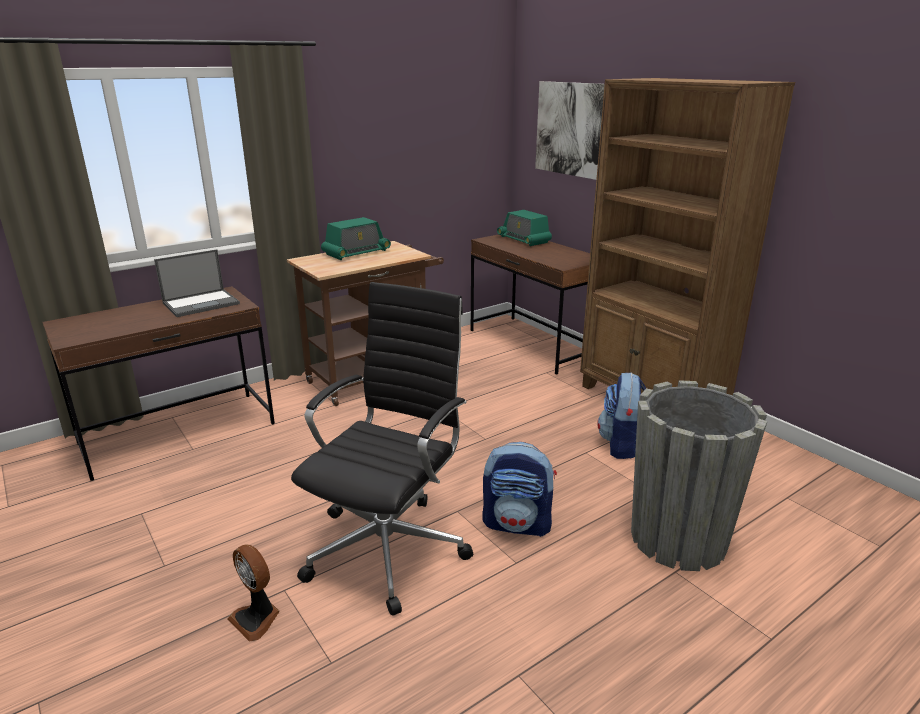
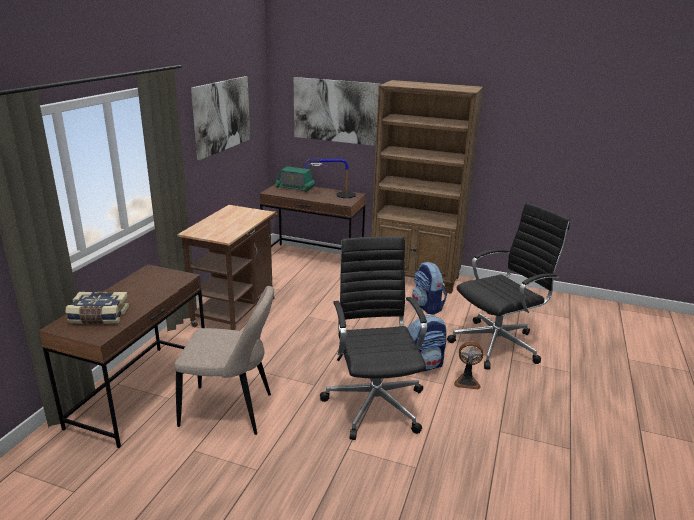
camera: 35 degrees left, 0 degrees up
laptop [154,249,240,317] -> none
fan [228,544,279,642] -> fan moved to [454,341,483,389]
radio [321,217,391,260] -> none
grey planter [631,380,768,571] -> black office chair [447,203,570,370]
none -> book [65,291,129,324]
none -> beige chair [174,286,274,435]
none -> picture [191,76,250,160]
none -> table lamp [304,158,356,198]

